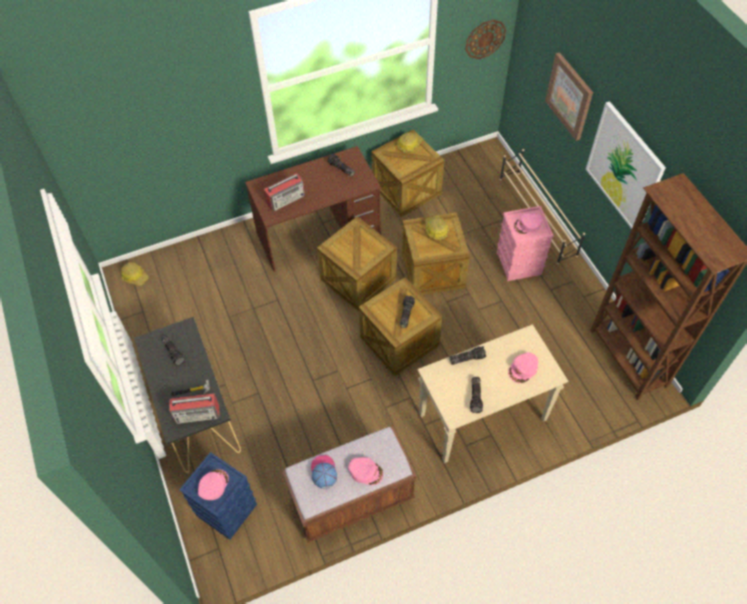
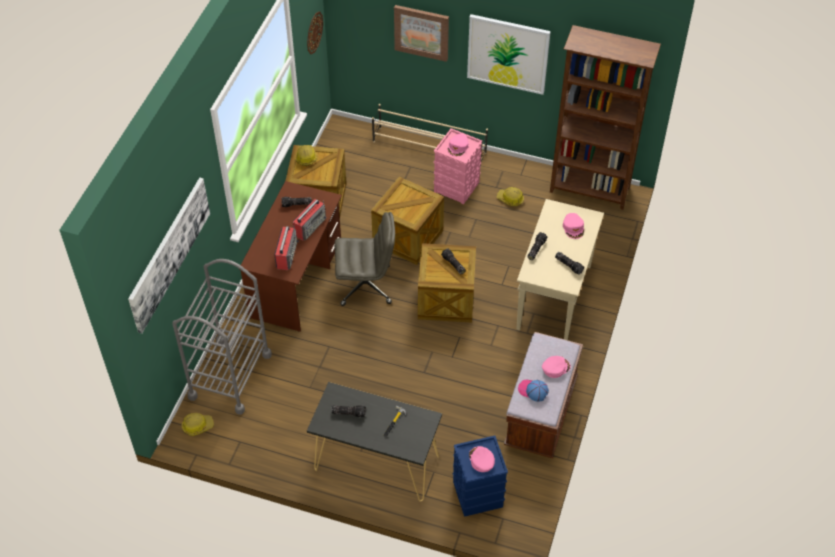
camera: 50 degrees left, 5 degrees down
radio [169,393,219,424] -> radio moved to [293,199,326,241]
crate [317,216,397,311] -> grey office chair [334,212,395,306]
hard hat [425,216,449,240] -> hard hat moved to [497,187,524,206]
none -> picture [128,178,210,334]
none -> grey cart [172,259,272,414]

